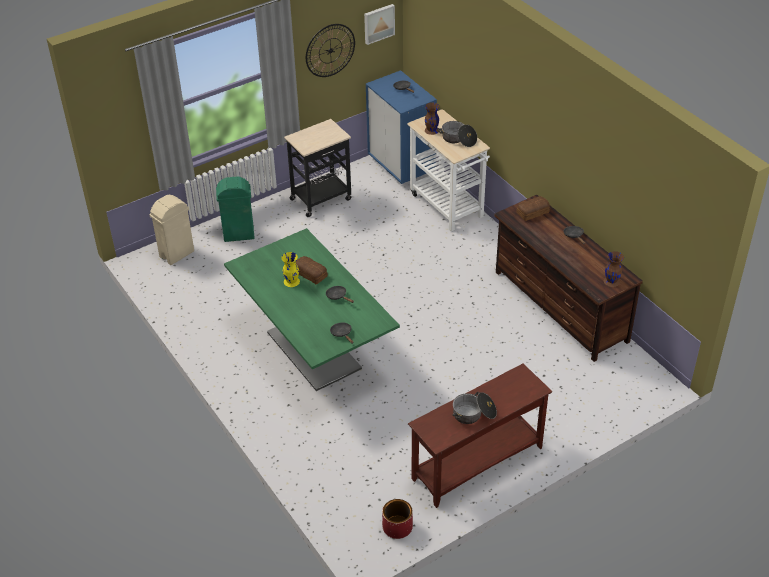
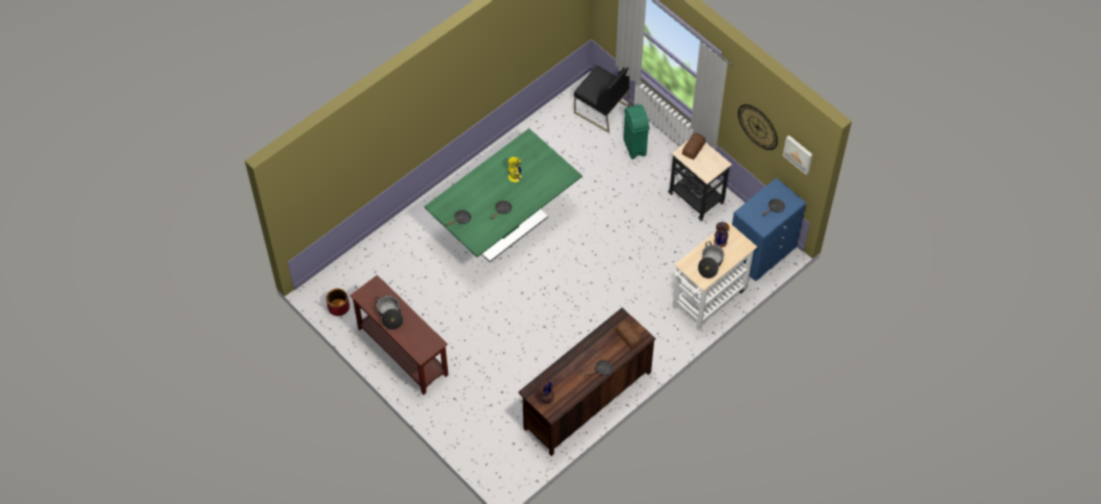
camera: 80 degrees right, 15 degrees up
beige trash can [149,195,194,265] -> black chair [574,66,631,133]
bread [295,256,328,284] -> bread moved to [682,133,705,160]

